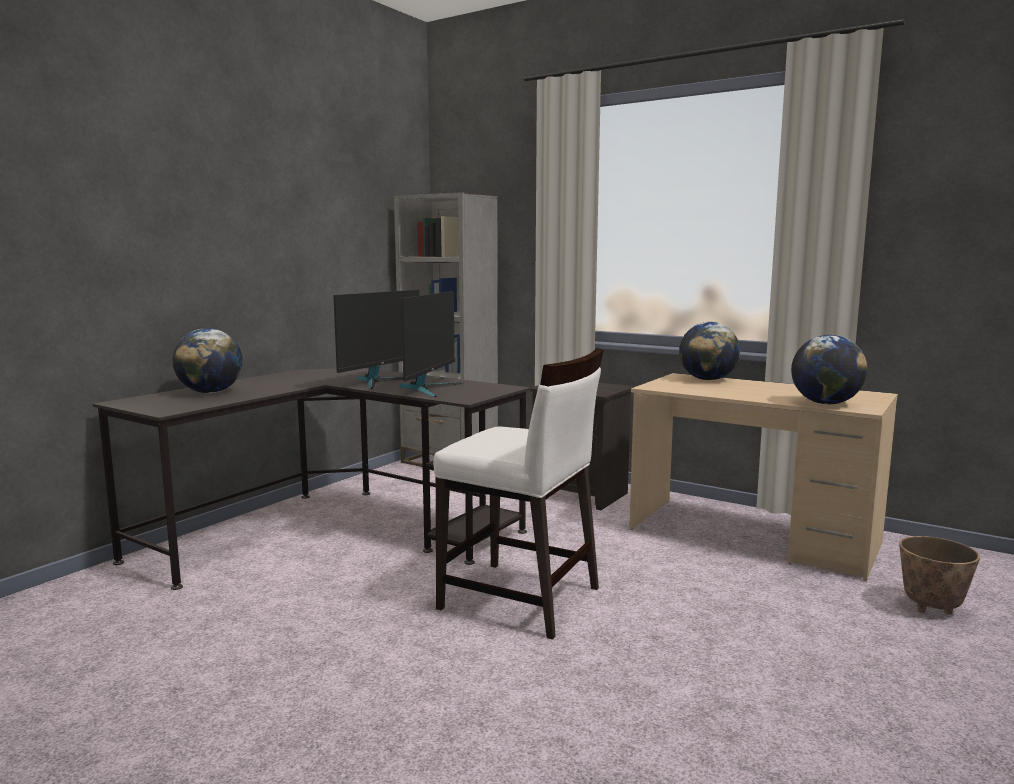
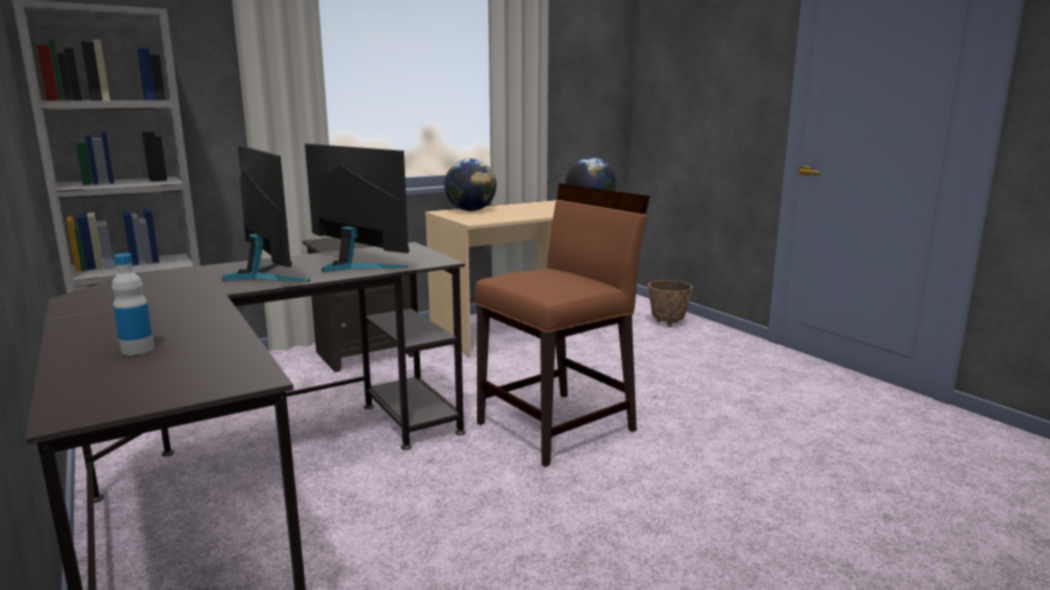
camera: 65 degrees left, 5 degrees up
globe [173,328,243,393] -> bottle [112,253,154,355]
white chair [433,348,604,640] -> brown chair [475,183,650,467]

